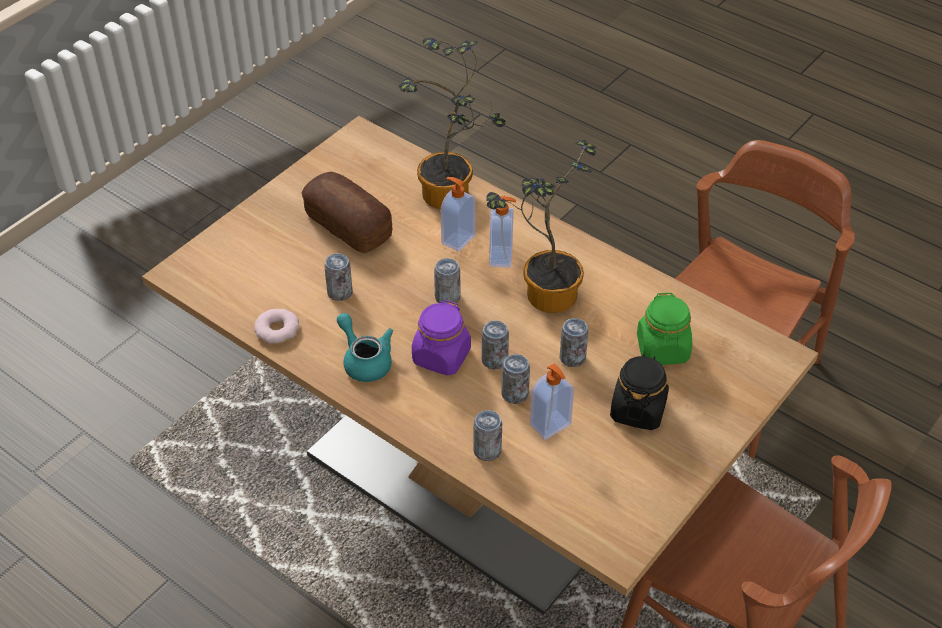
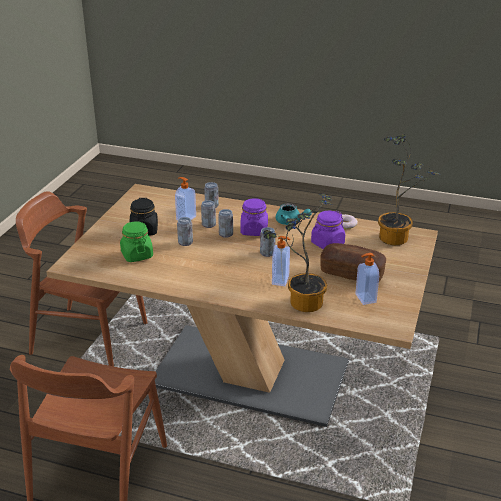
camera: 160 degrees right, 15 degrees down
can [324,253,353,301] -> purple jar [311,211,345,249]
potted plant [486,140,596,313] -> potted plant moved to [378,134,440,245]
soap dispenser [489,196,516,268] -> soap dispenser moved to [356,253,379,305]

